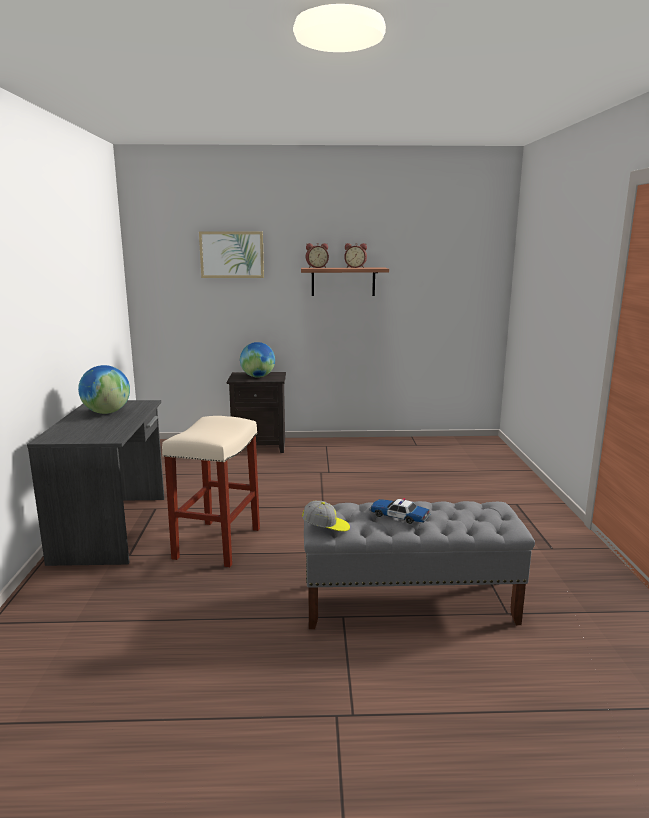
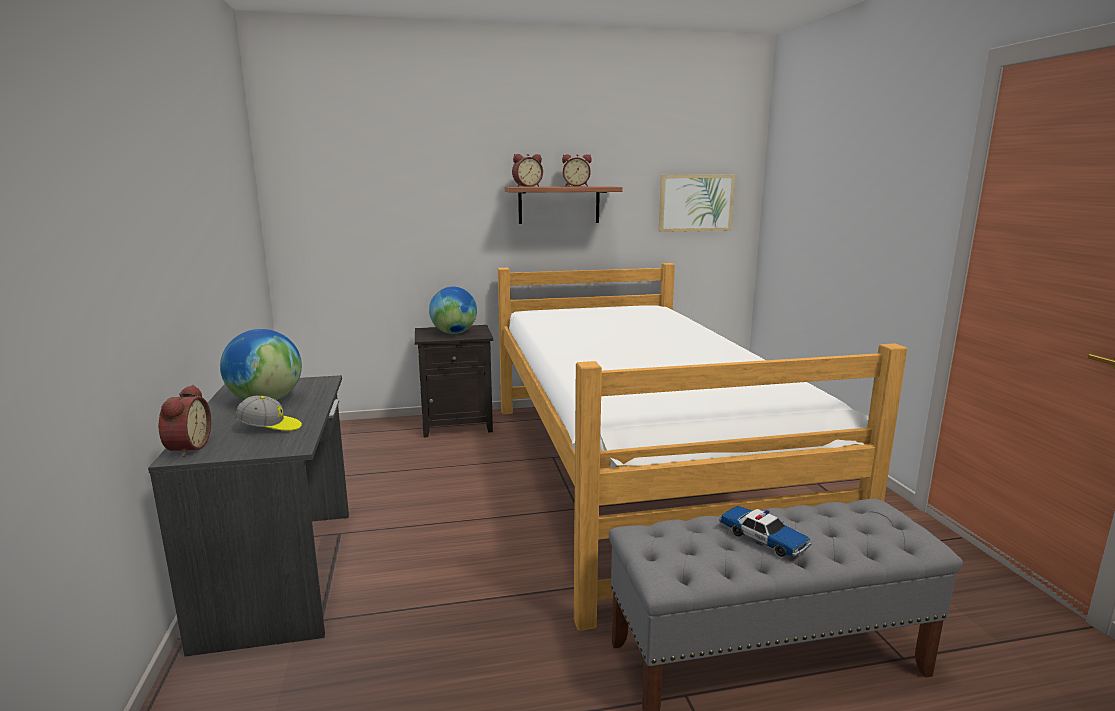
camera: 10 degrees left, 0 degrees up
beige stool [162,416,260,567] -> none
picture [199,232,264,278] -> picture moved to [658,175,735,232]
cap [302,501,350,532] -> cap moved to [235,396,302,431]
toy car [369,498,431,524] -> toy car turned 150 degrees counterclockwise [719,506,811,557]
none -> alarm clock [158,385,211,457]
none -> bed [498,263,907,631]

